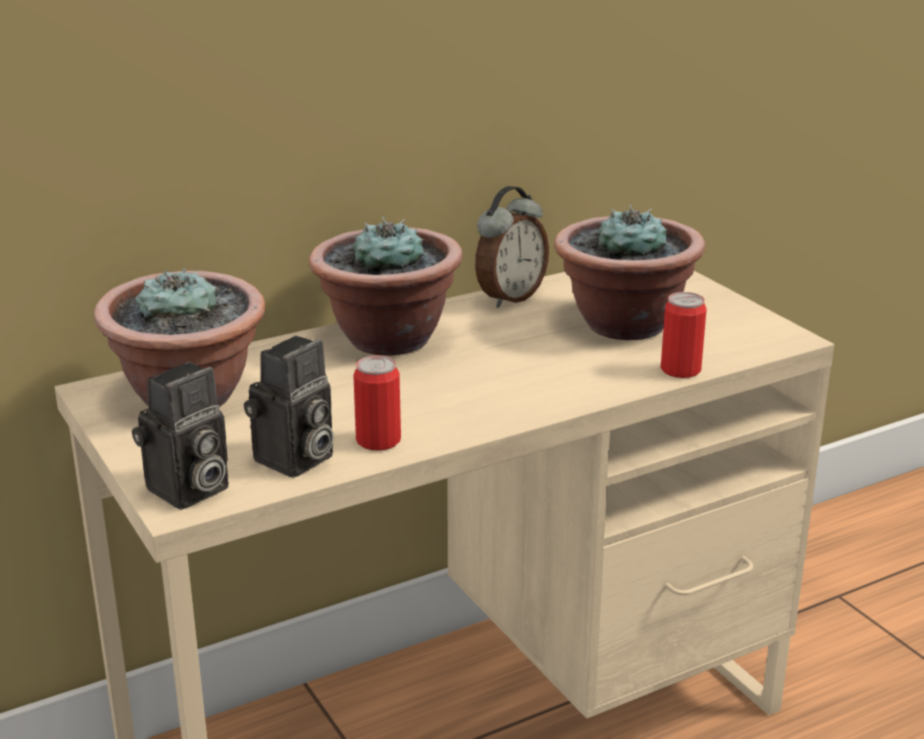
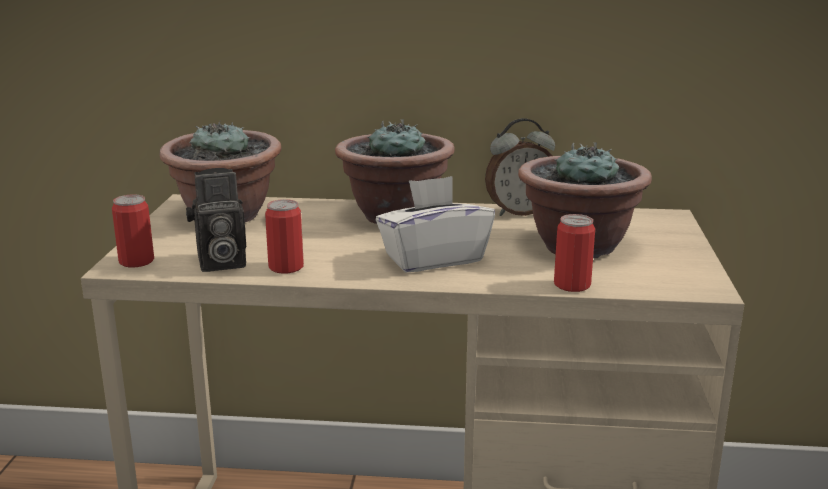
camera: 35 degrees right, 5 degrees down
camera [132,362,229,510] -> can [112,195,154,267]
none -> white tissue box [376,176,495,273]

